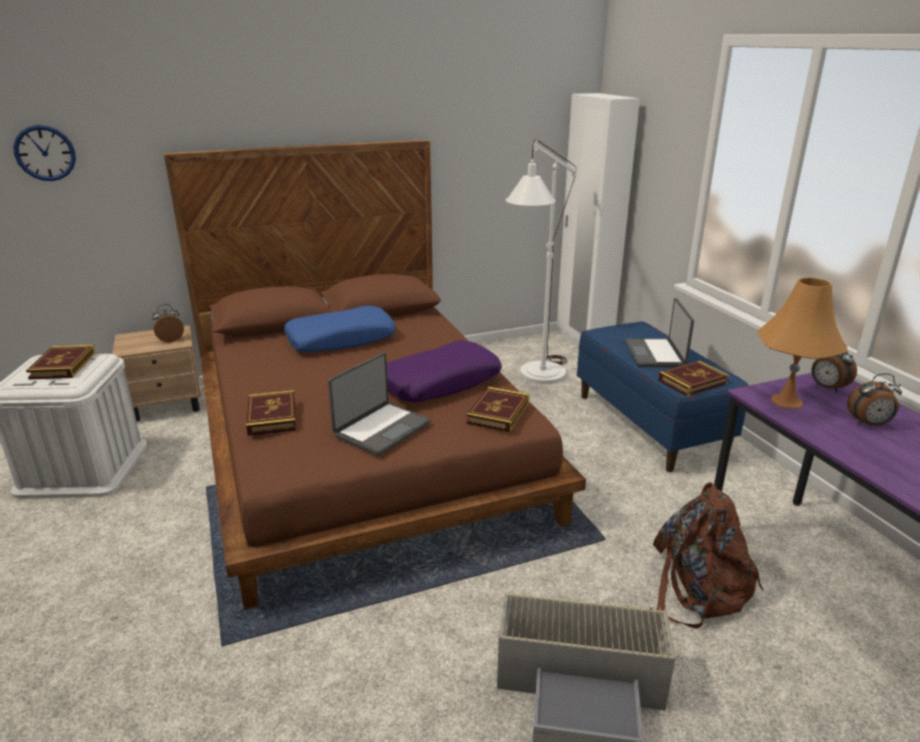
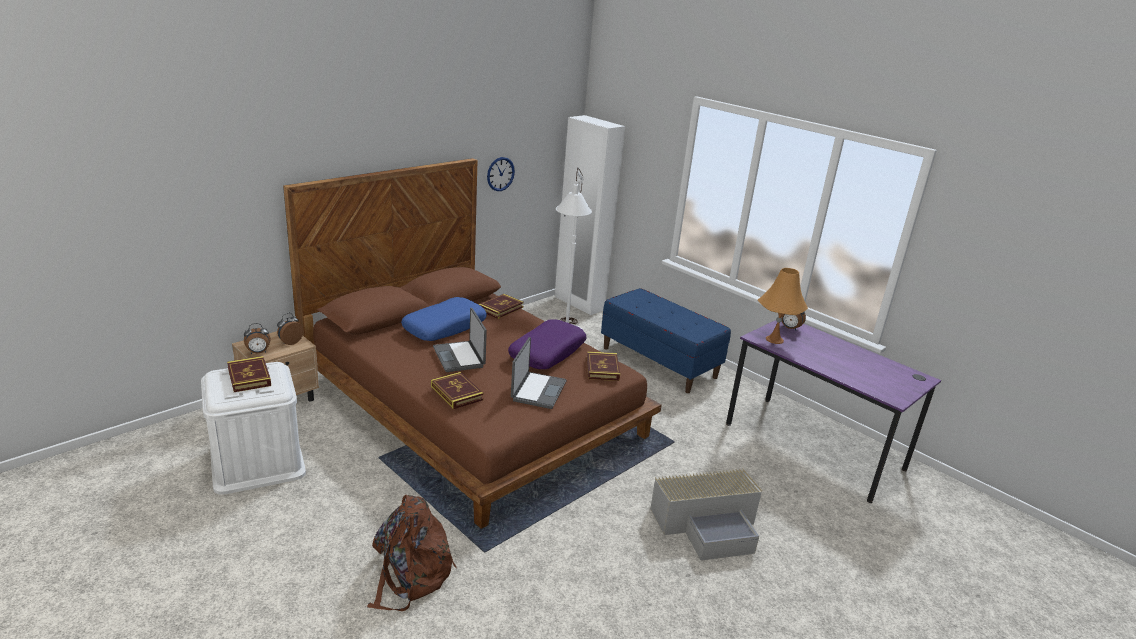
camera: 25 degrees left, 0 degrees up
wall clock [13,125,76,181] -> wall clock moved to [487,157,515,191]
laptop [625,298,694,367] -> laptop moved to [433,308,487,372]
brown backpack [650,482,763,628] -> brown backpack moved to [367,494,457,611]
book [658,361,729,397] -> book moved to [478,294,524,319]
alarm clock [847,373,902,426] -> alarm clock moved to [244,323,270,354]

